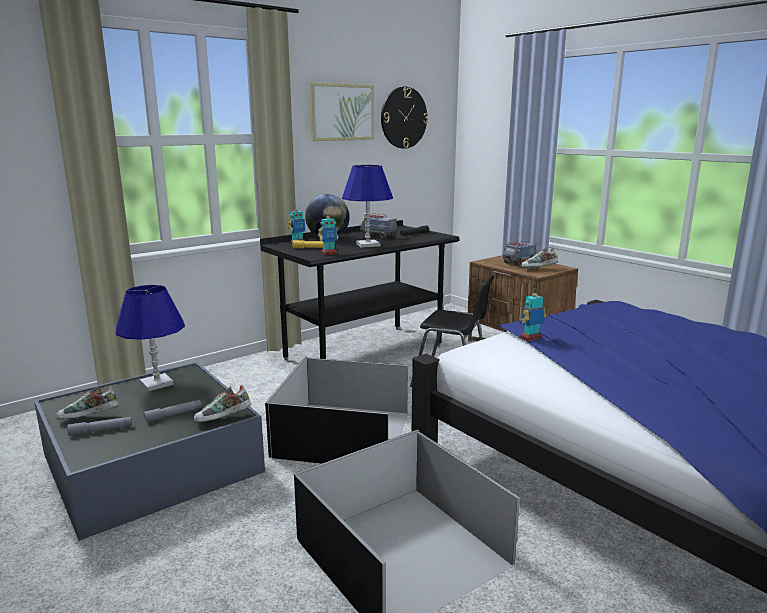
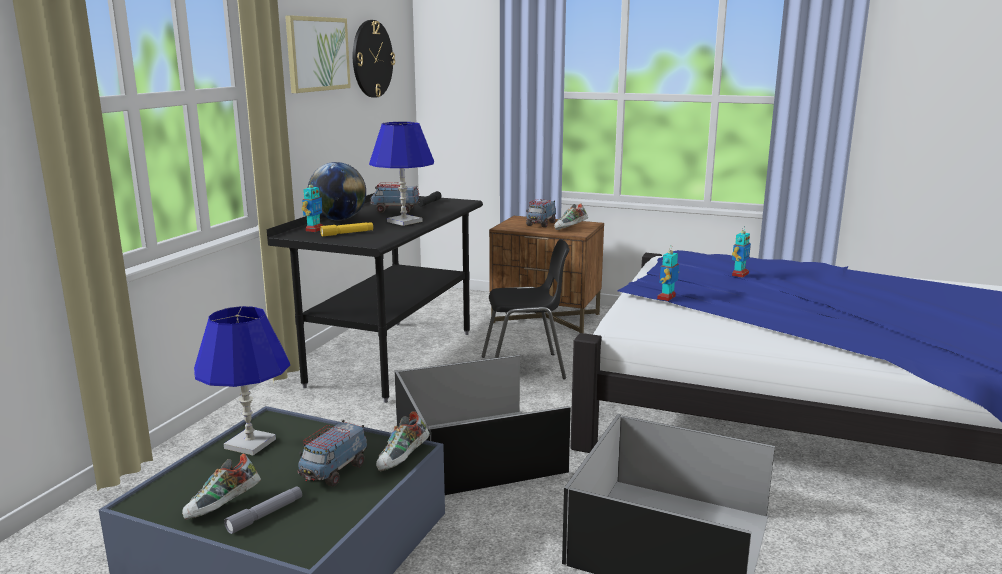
camera: 30 degrees left, 0 degrees up
grey flashlight [143,400,202,423] -> toy truck [298,420,368,486]
toy robot [318,212,339,255] -> toy robot moved to [732,226,751,278]

